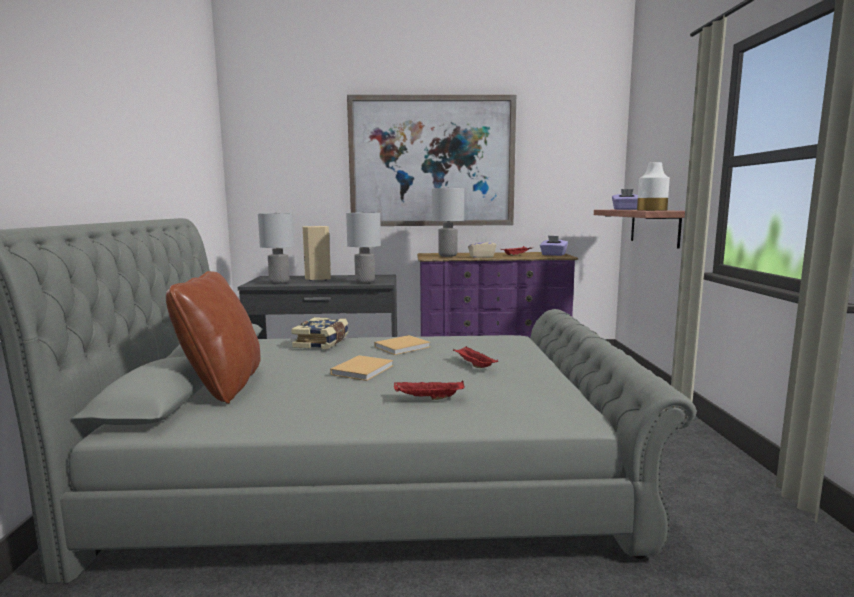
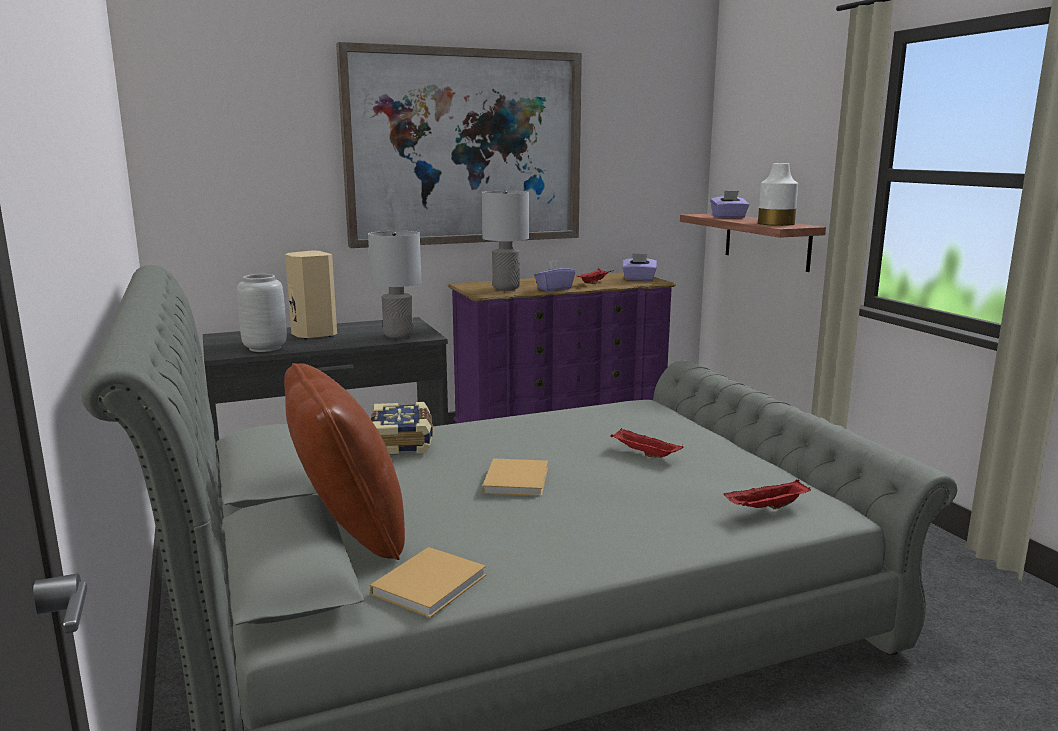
camera: 20 degrees left, 5 degrees up
grey table lamp [258,212,295,284] -> grey vase [237,274,287,352]
beige book [374,335,430,355] -> beige book moved to [370,547,486,618]
red tray [394,381,465,400] -> red tray moved to [724,480,811,509]
beige tissue box [468,237,496,258] -> purple tissue box [534,260,575,291]

